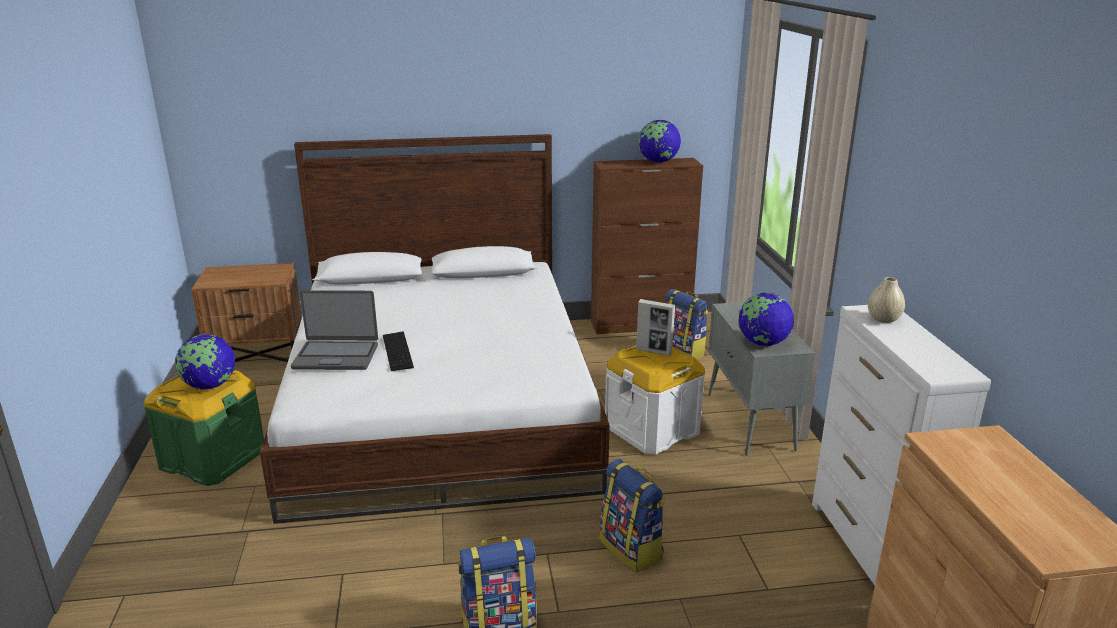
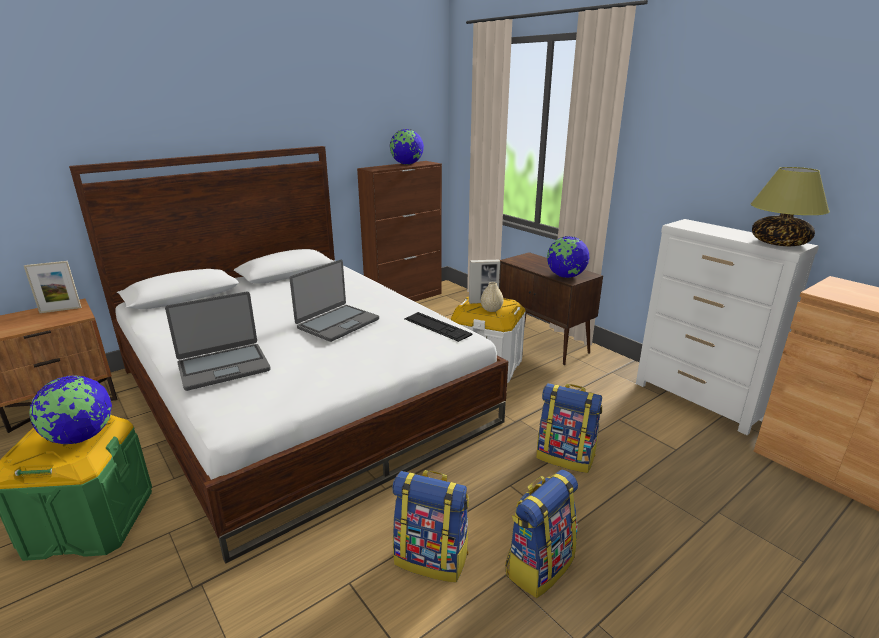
camera: 30 degrees left, 0 degrees up
keyboard [383,331,414,371] -> keyboard moved to [404,312,472,342]
backpack [665,289,708,360] -> backpack moved to [392,470,469,582]
grey cabinet [708,302,815,455] -> brown cabinet [499,252,603,365]
beige vase [868,277,905,323] -> beige vase moved to [481,282,503,312]
none -> picture frame [24,261,81,313]
none -> laptop [289,260,379,342]
none -> table lamp [751,167,830,246]

